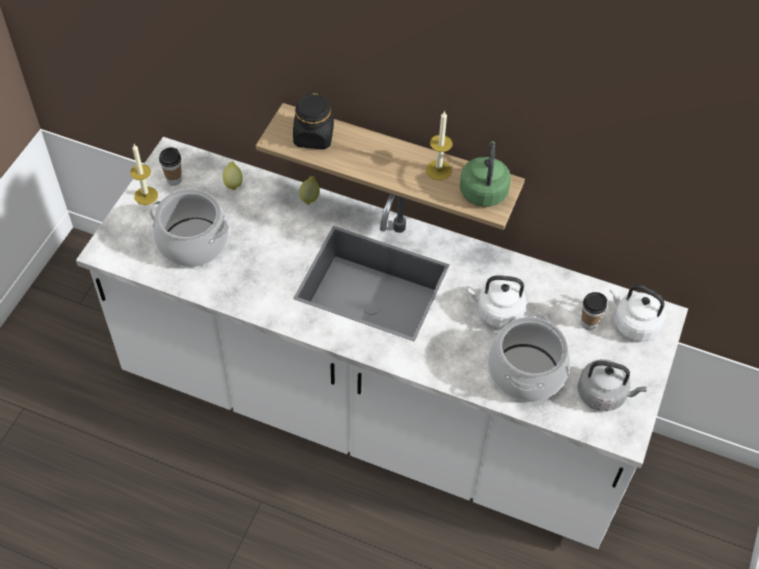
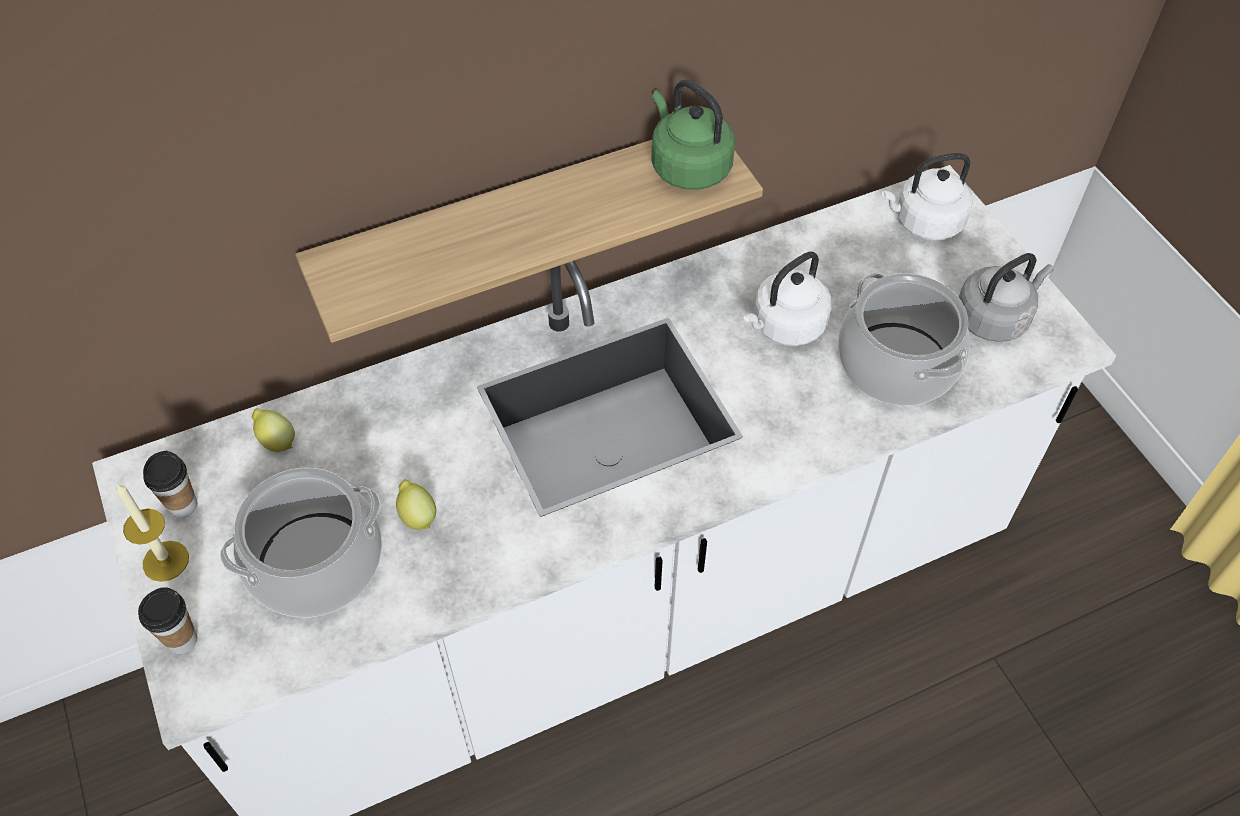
camera: 45 degrees left, 0 degrees up
black jar [293,92,334,149] -> none
lemon [299,176,319,205] -> lemon moved to [396,479,436,530]
candle [426,110,453,180] -> none
cup [581,292,607,330] -> cup moved to [138,587,198,654]

